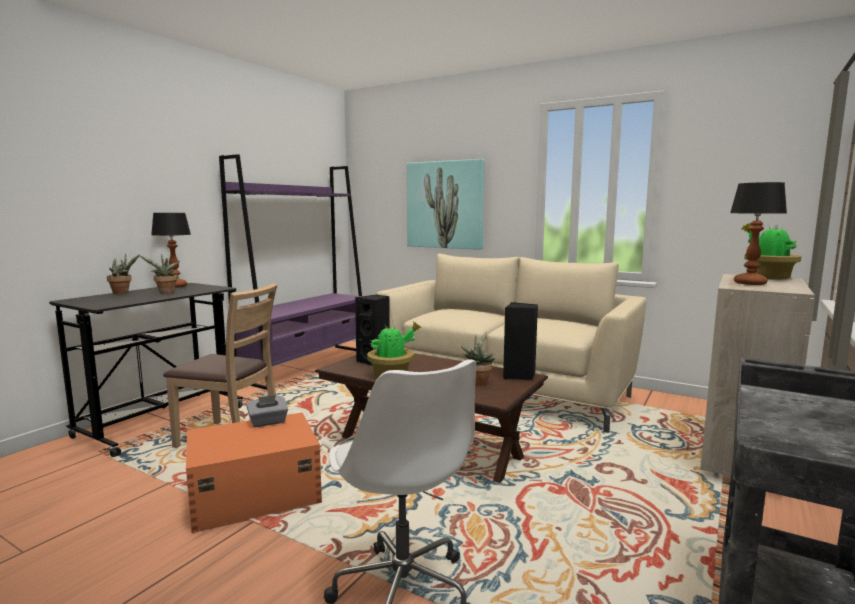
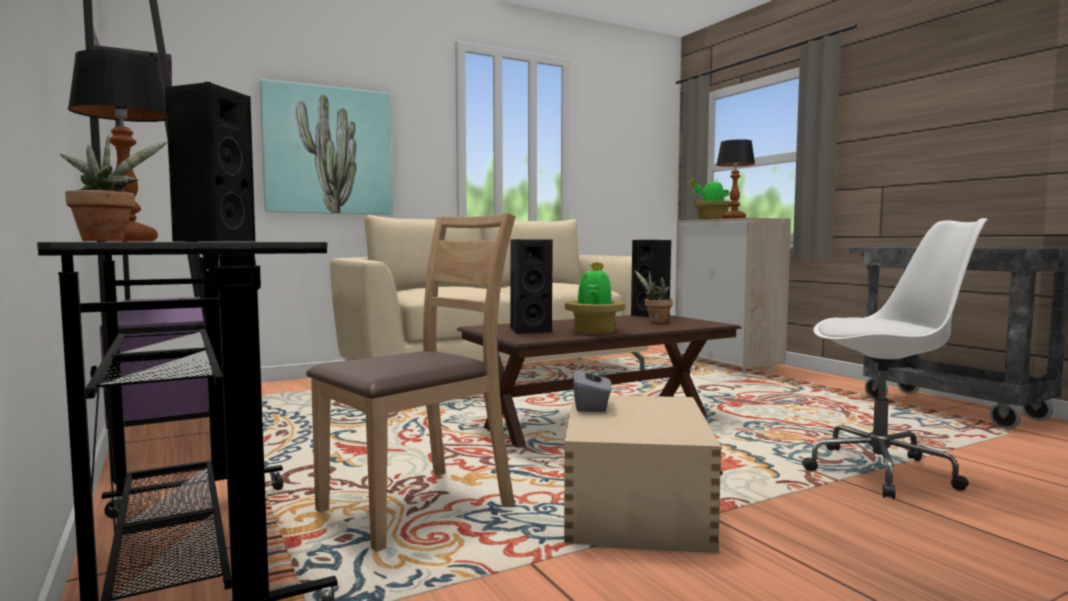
camera: 60 degrees left, 5 degrees down
potted plant [140,254,180,294] -> black speaker [165,82,255,242]
orange storage box [186,412,322,533] -> beige storage box [564,395,723,553]

